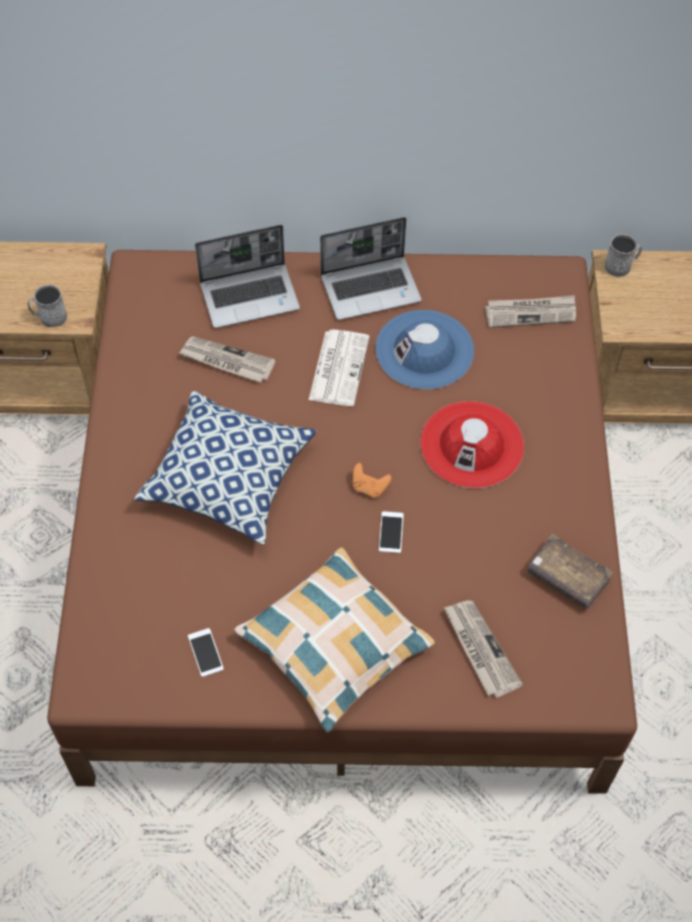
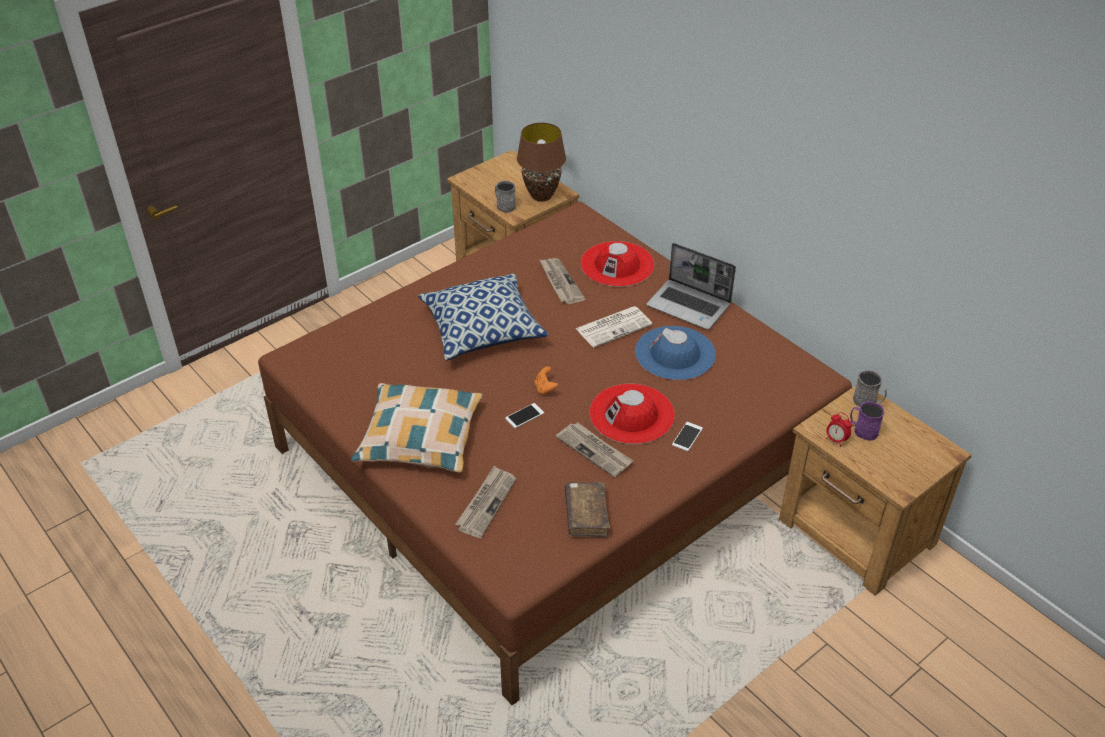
camera: 50 degrees right, 15 degrees down
phone [188,628,224,677] -> phone moved to [672,422,703,451]
laptop [195,225,300,328] -> red hat [581,241,654,287]
newspaper [485,295,576,328] -> newspaper moved to [556,422,633,477]
none -> brown table lamp [517,123,566,202]
none -> alarm clock [826,412,852,447]
none -> purple mug [850,401,884,441]

